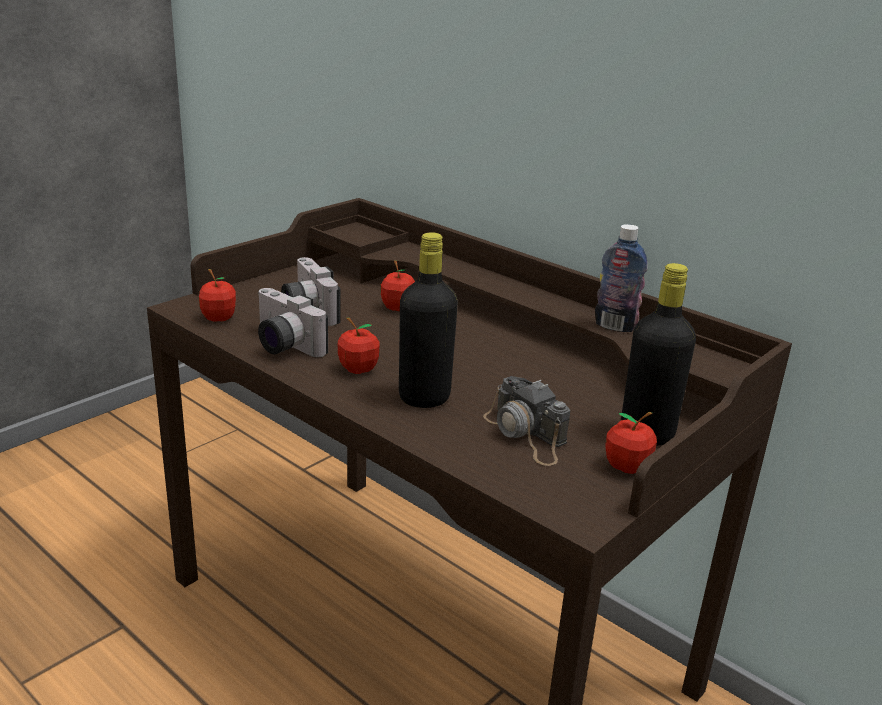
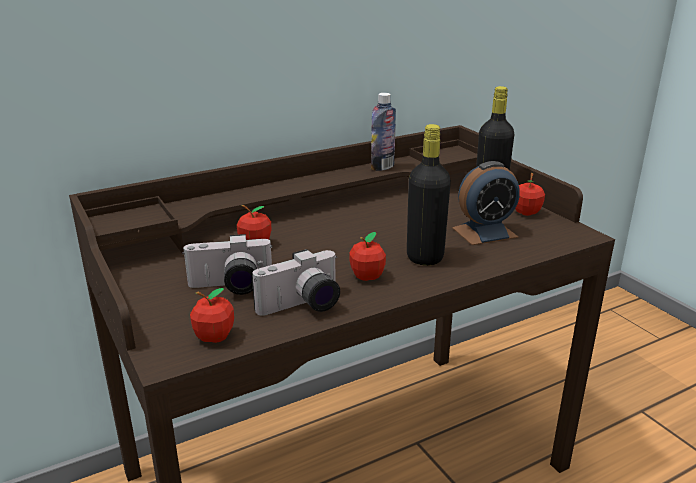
camera: 70 degrees left, 0 degrees up
camera [483,376,570,466] -> alarm clock [452,161,520,245]

